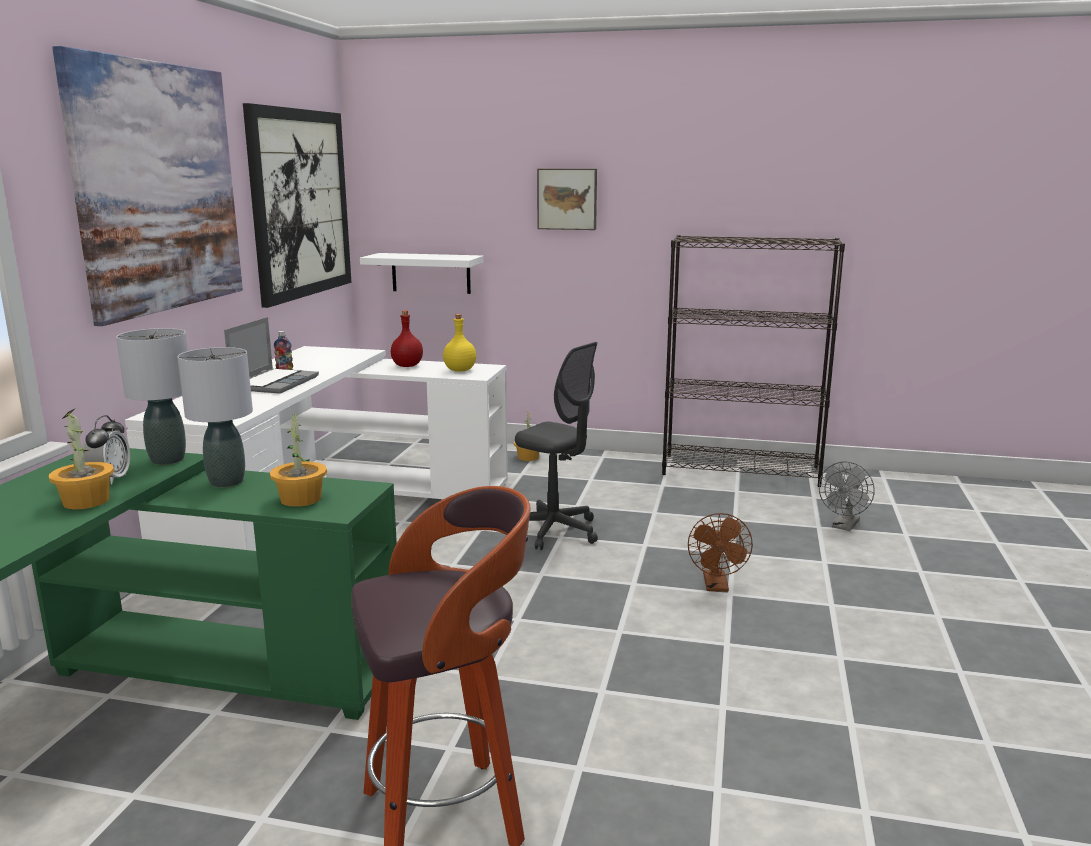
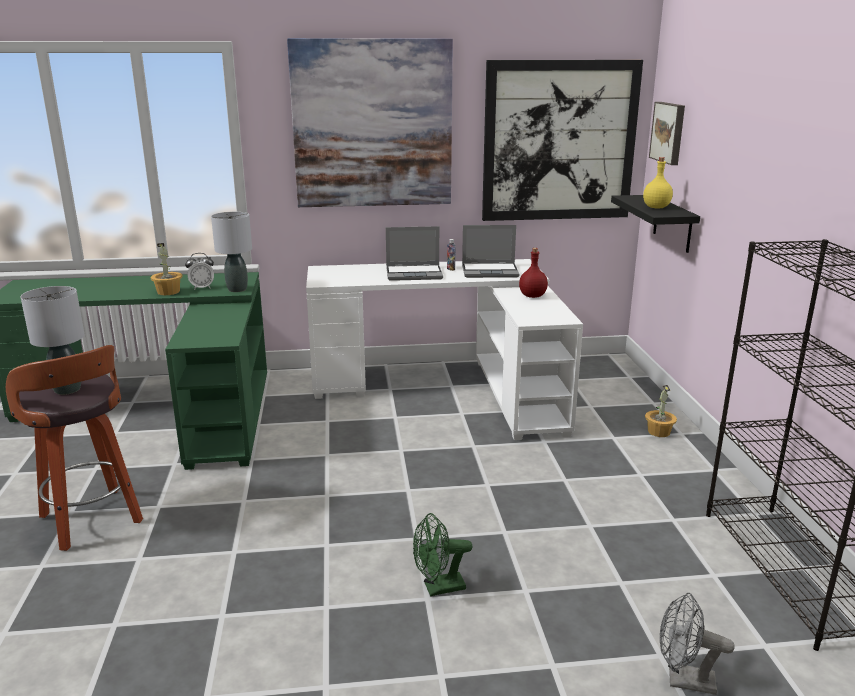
camera: 70 degrees right, 5 degrees up
grey table lamp [178,347,253,487] -> grey table lamp moved to [21,286,84,395]
potted plant [270,414,327,507] -> none
white shelf [360,253,484,294] -> black shelf [611,195,700,253]
yellow bottle [443,314,476,372] -> yellow bottle moved to [643,157,673,209]
grey office chair [515,342,598,550] -> none
picture [537,169,597,230] -> picture moved to [649,102,685,165]
brown fan [688,513,753,592] -> green fan [413,513,472,596]
none -> laptop [462,225,519,278]

